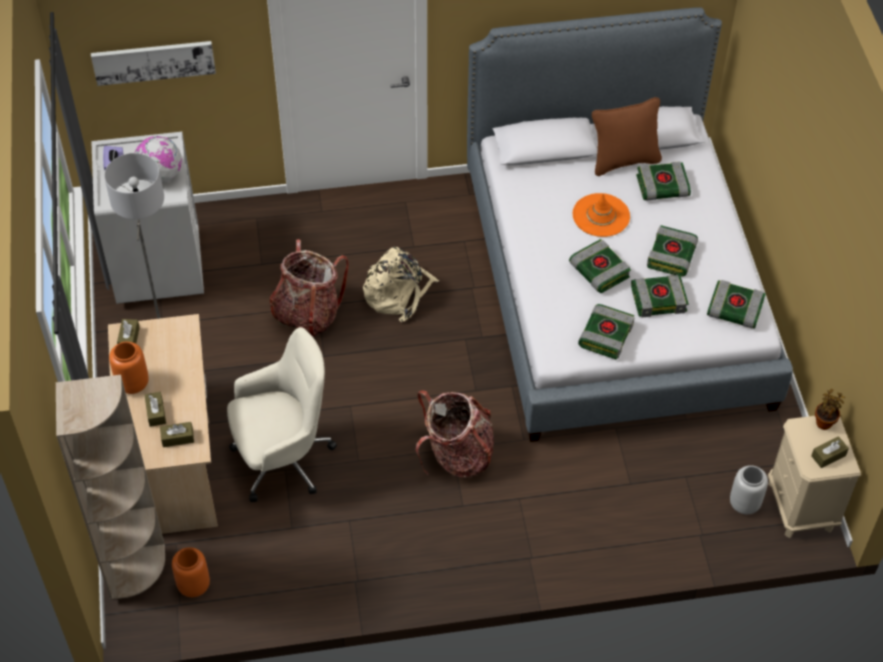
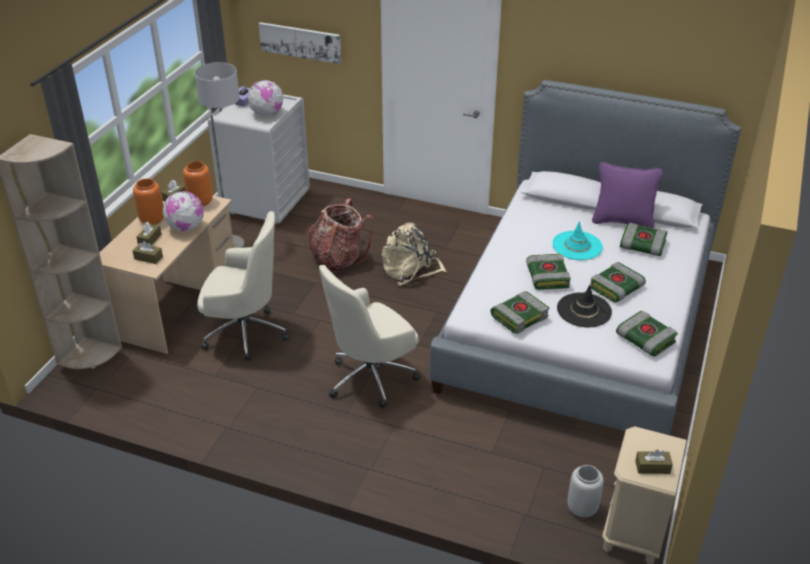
camera: 30 degrees right, 15 degrees down
orange vase [172,547,210,597] -> orange vase moved to [183,161,213,207]
backpack [416,390,494,478] -> beige office chair [319,265,421,408]
orange hat [573,193,630,237] -> turquoise hat [552,221,603,260]
brown pillow [592,97,662,176] -> purple pillow [592,162,663,228]
book [631,275,689,318] -> black hat [557,285,612,327]
potted plant [815,389,845,430] -> none
none -> globe [163,191,204,232]

